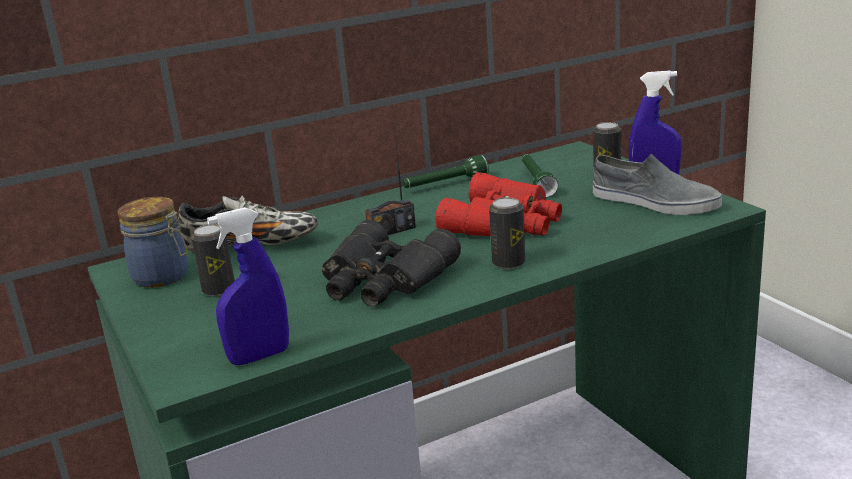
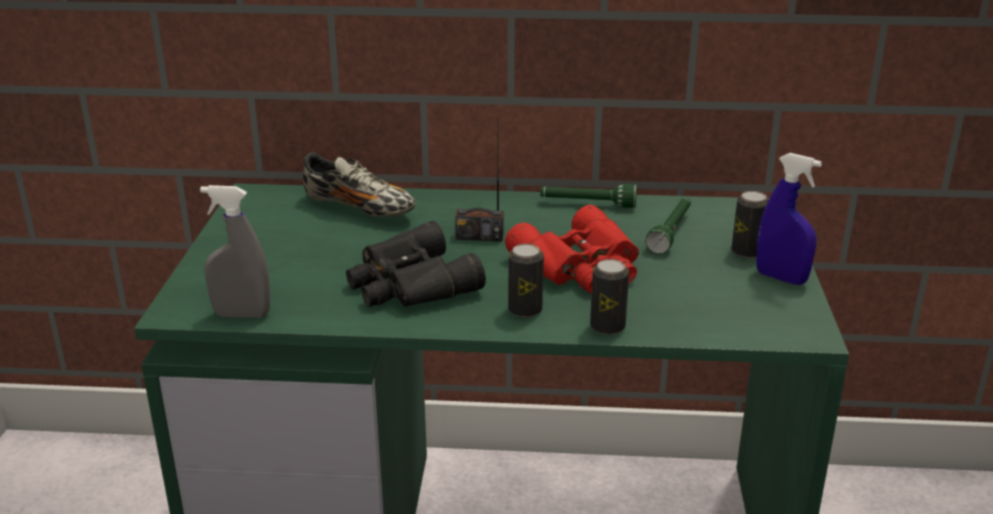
camera: 30 degrees right, 5 degrees up
jar [118,197,188,288] -> none
can [191,224,235,296] -> can moved to [590,259,629,335]
blue spray bottle [207,207,289,365] -> grey spray bottle [200,185,271,318]
grey shoe [592,154,722,215] -> none

